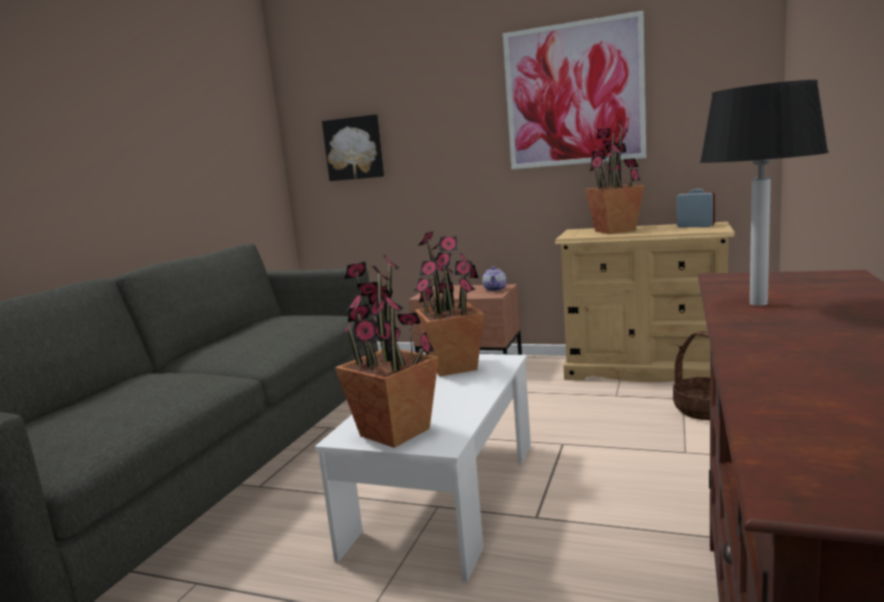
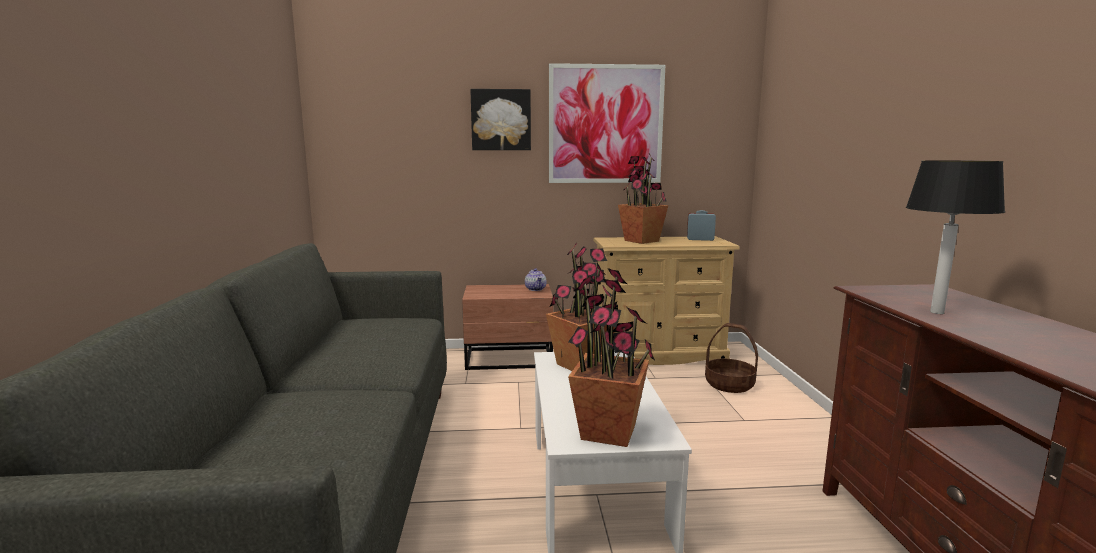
camera: 25 degrees left, 0 degrees up
picture [322,114,384,181] -> picture moved to [470,89,531,150]

